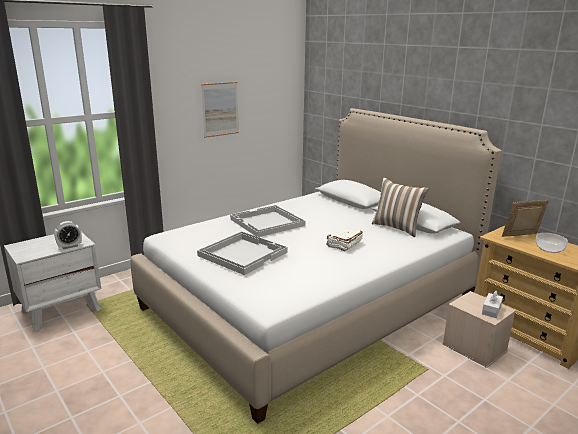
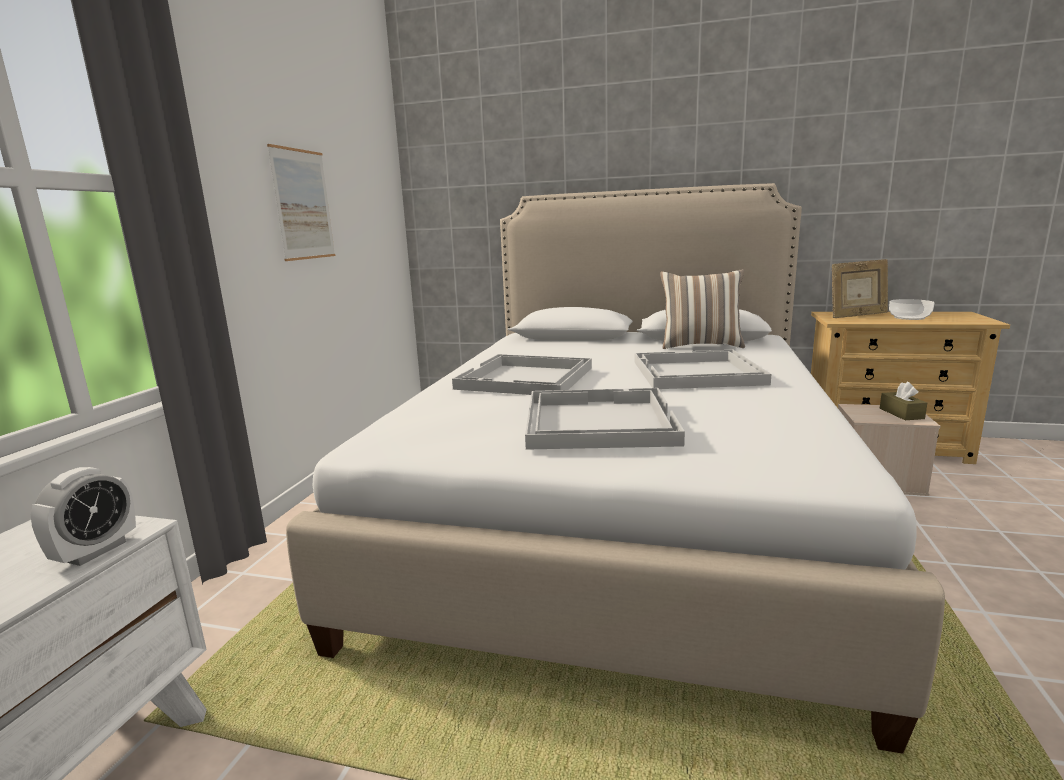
camera: 35 degrees left, 5 degrees down
white book [326,226,363,251] -> white tray [635,350,771,389]
white tissue box [482,290,503,318] -> brown tissue box [880,382,927,420]
picture frame [502,200,549,237] -> picture frame turned 135 degrees counterclockwise [832,259,888,318]

